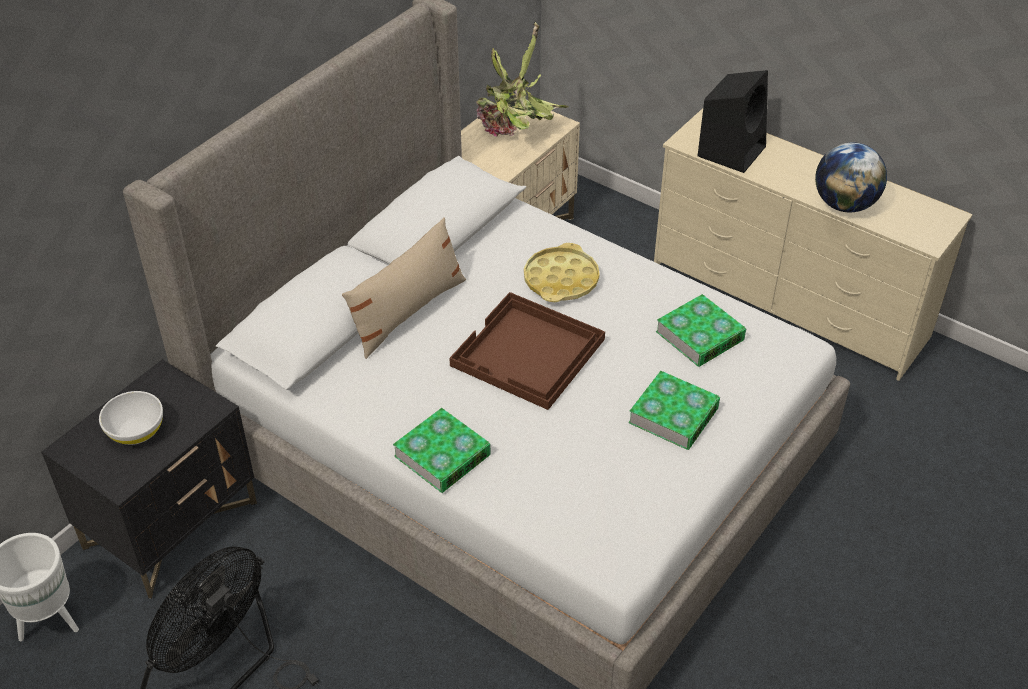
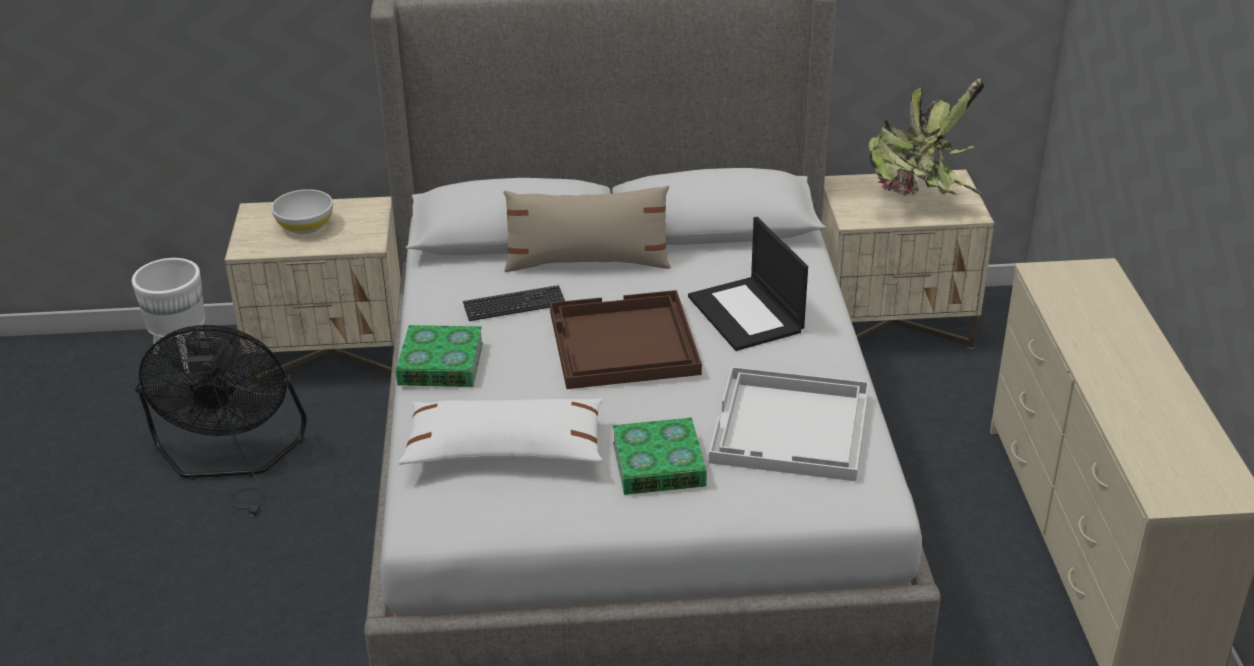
camera: 50 degrees right, 10 degrees down
black nightstand [41,359,257,599] -> beige nightstand [225,196,401,387]
yellow tray [524,243,600,302] -> laptop [688,217,808,351]
book [656,294,746,367] -> white tray [709,367,869,481]
black speaker [698,70,768,173] -> none
globe [815,142,887,212] -> none
none -> white pillow [398,398,603,465]
none -> keyboard [463,285,565,321]

